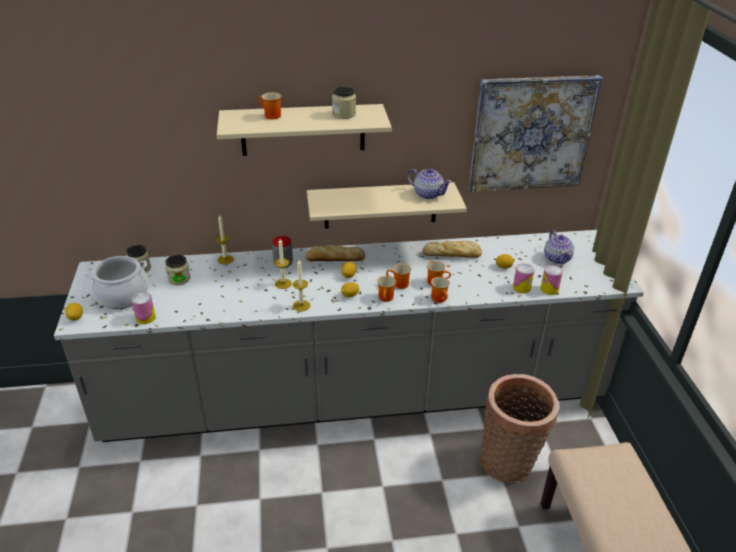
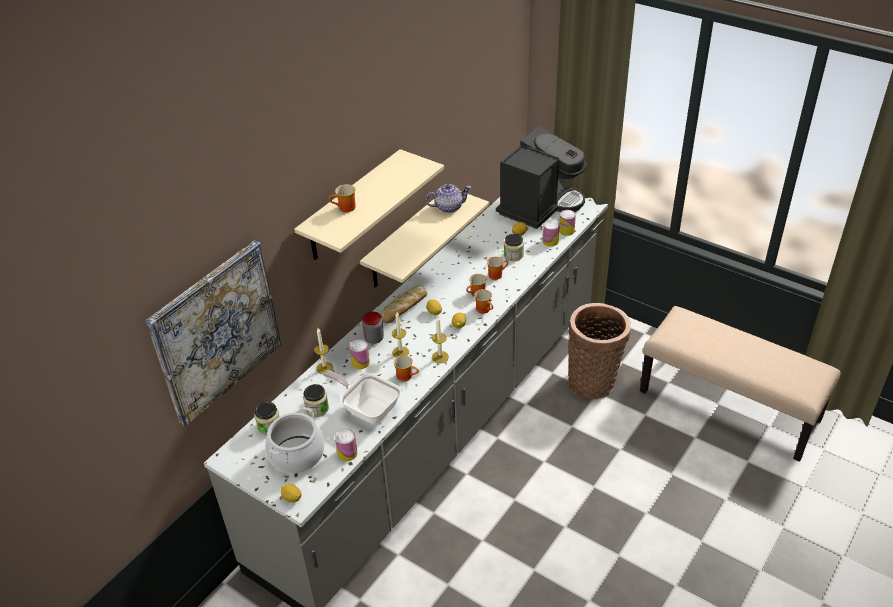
camera: 45 degrees left, 5 degrees up
jar [332,86,356,119] -> jar moved to [504,234,524,261]
bread [422,241,482,258] -> none
mug [431,277,450,303] -> mug moved to [394,355,419,382]
picture [469,75,602,192] -> picture moved to [146,240,281,426]
teapot [544,230,574,264] -> coffee machine [496,126,587,229]
none -> frying pan [323,370,401,424]
none -> can [349,339,370,369]

